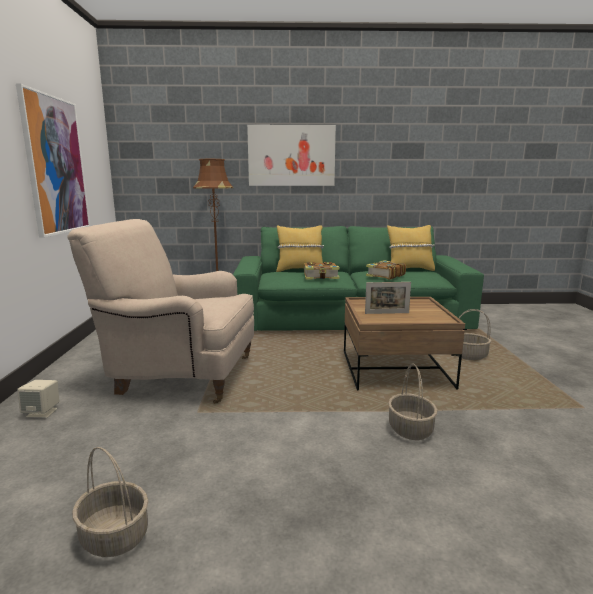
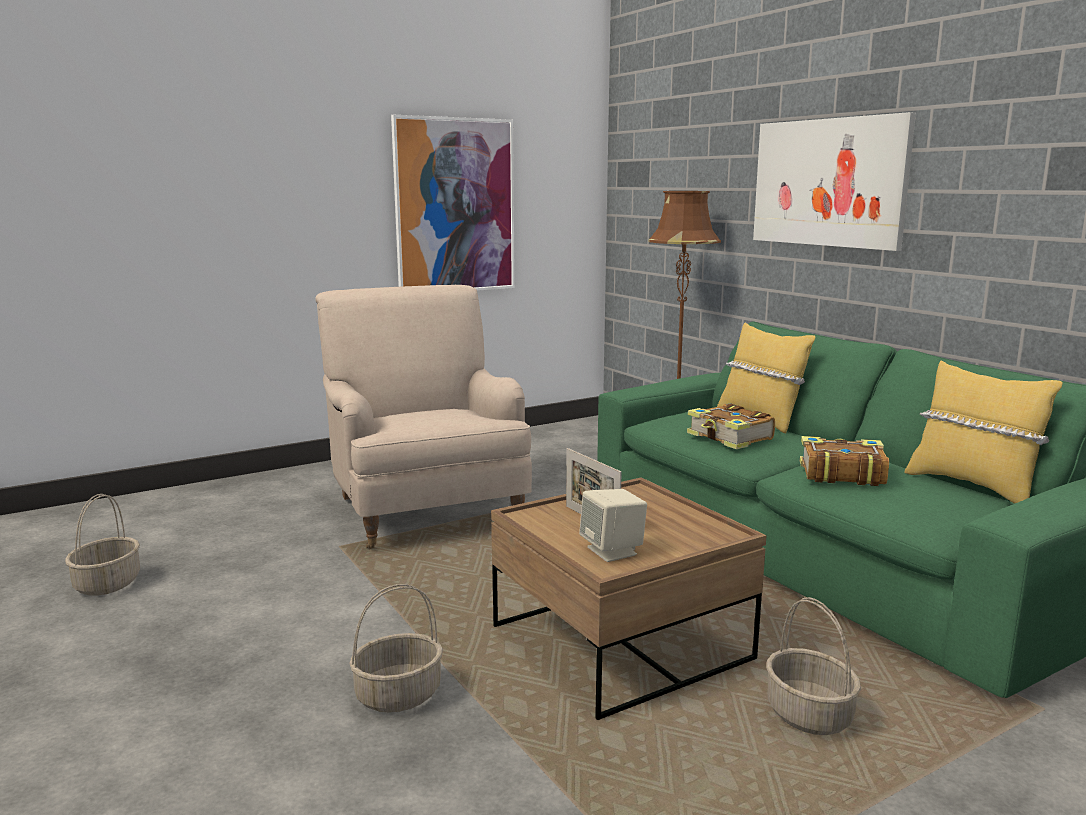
camera: 60 degrees right, 0 degrees up
beige speaker [17,380,60,418] -> beige speaker moved to [579,489,647,562]

